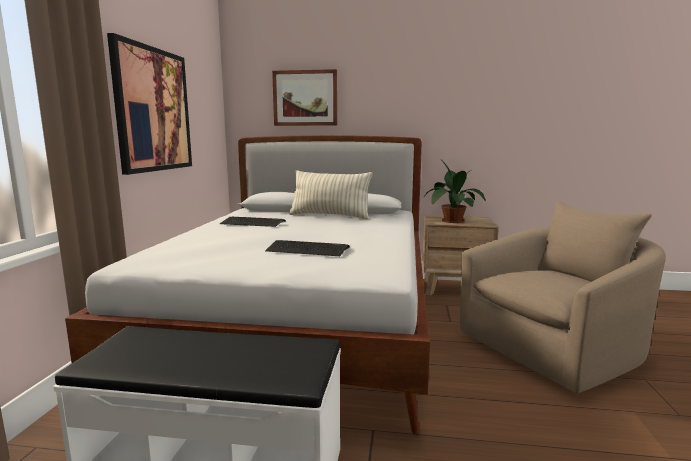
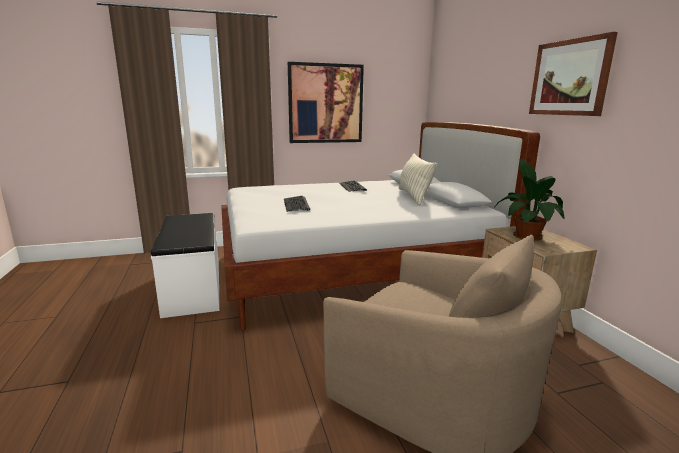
camera: 65 degrees right, 5 degrees up
picture [272,69,338,126] -> picture moved to [529,32,618,116]

